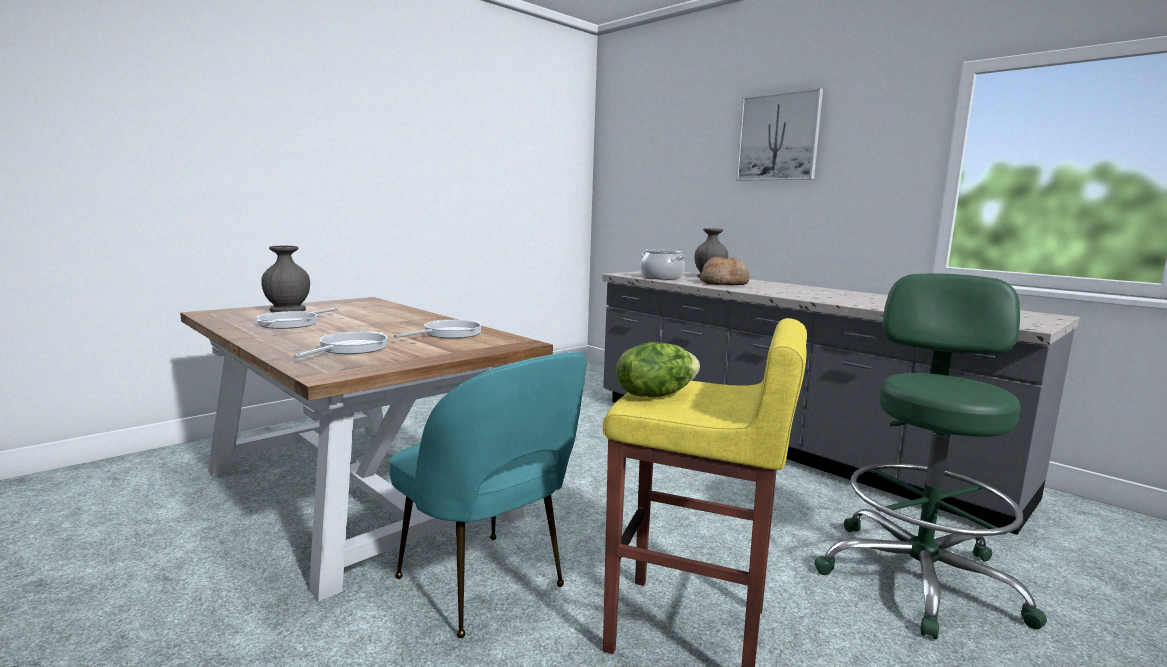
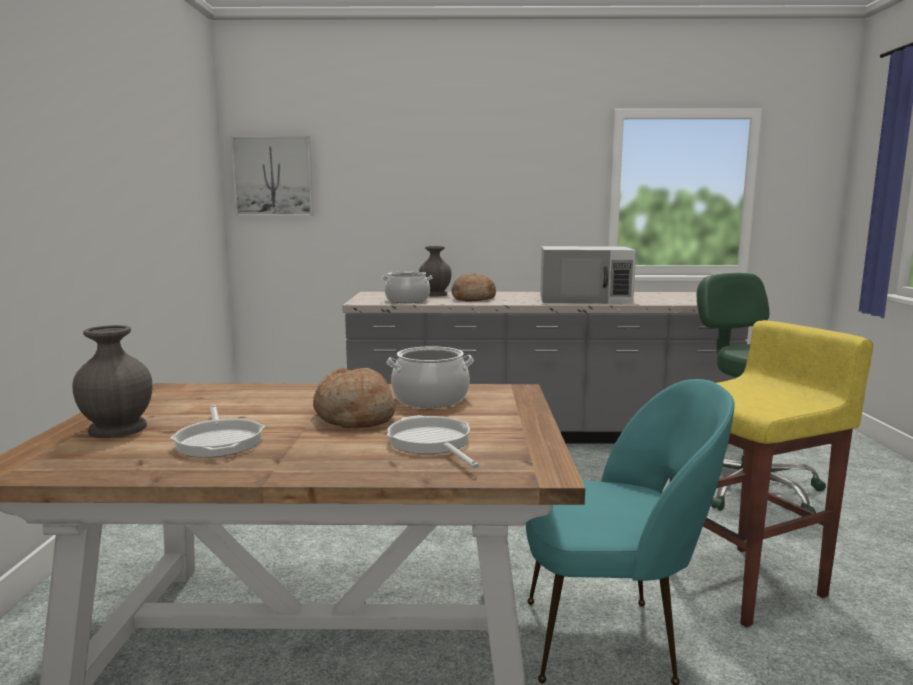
camera: 45 degrees left, 0 degrees up
frying pan [394,320,482,338] -> cooking pot [386,346,474,408]
lettuce [616,342,700,398] -> none
picture [736,88,823,181] -> picture moved to [230,136,314,216]
none -> bread [313,368,395,428]
none -> white microwave [540,246,636,304]

